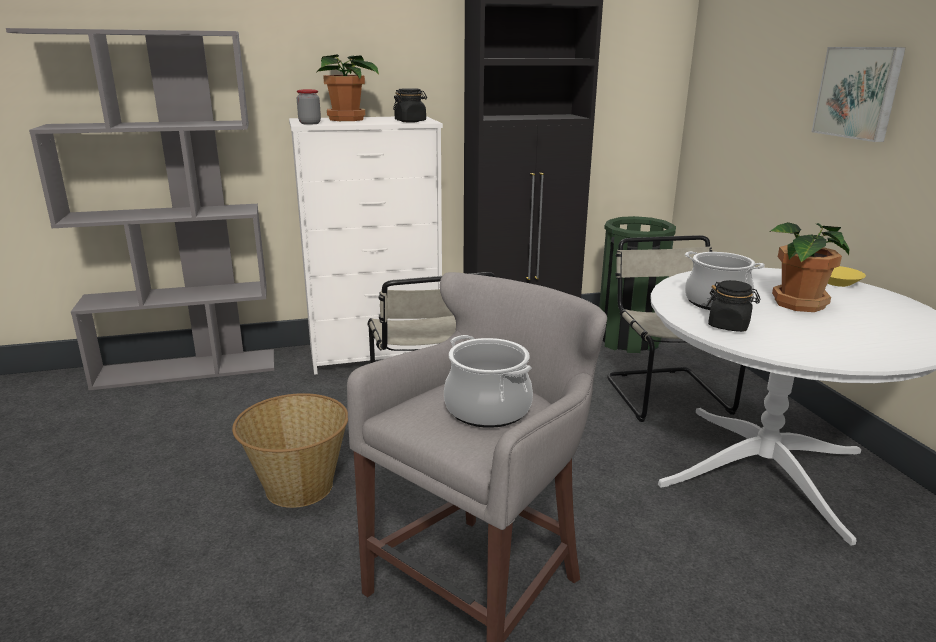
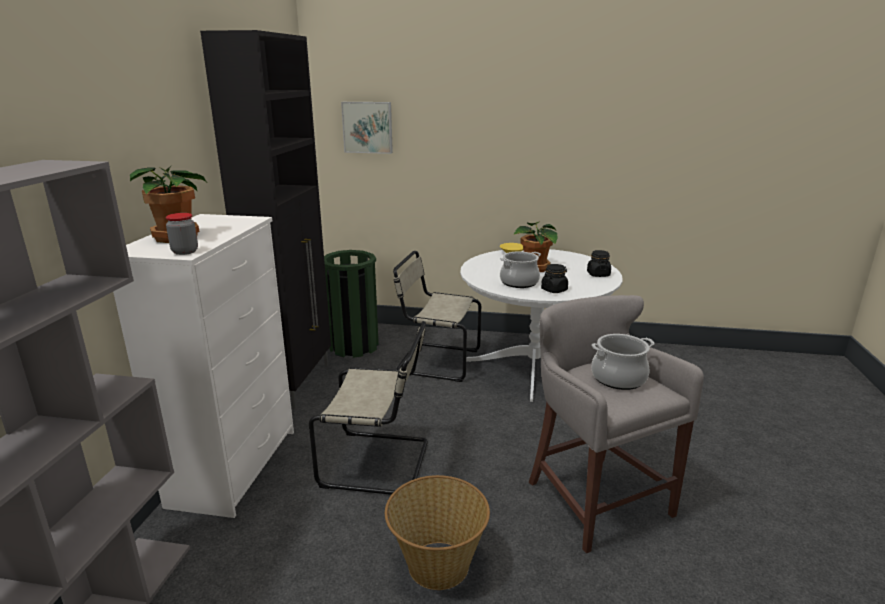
camera: 65 degrees left, 0 degrees up
black jar [393,88,427,123] -> black jar moved to [587,250,611,277]
picture [812,47,906,142] -> picture moved to [341,102,393,154]

